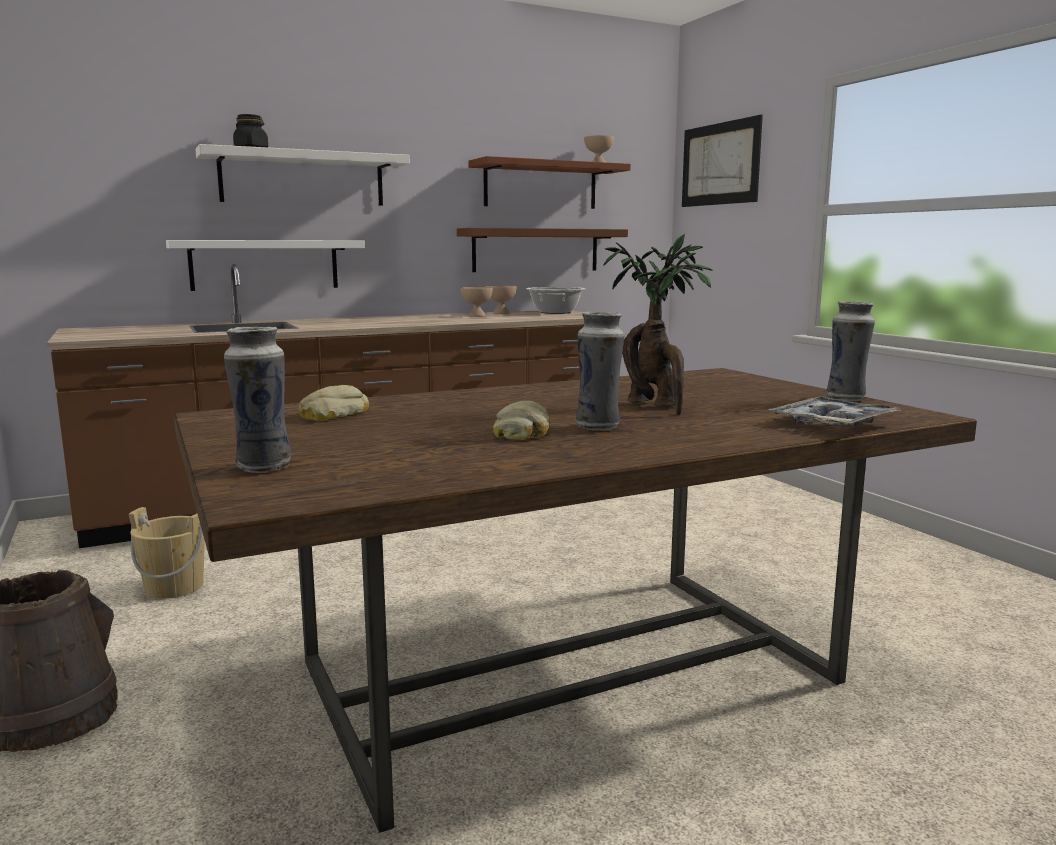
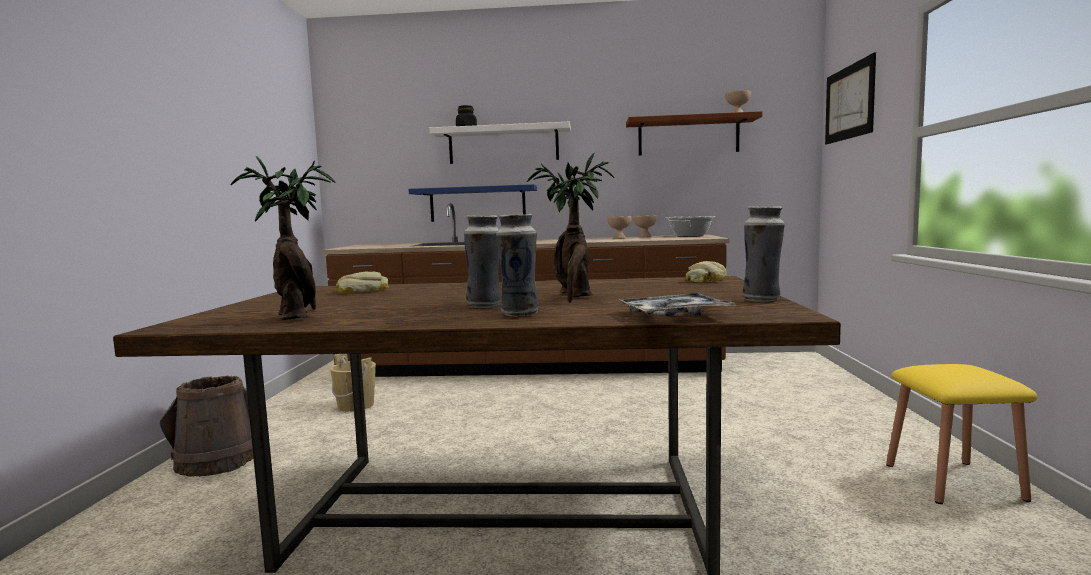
camera: 30 degrees right, 5 degrees down
white shelf [166,240,365,291] -> blue shelf [408,184,537,222]
vase [224,327,292,473] -> vase moved to [496,214,539,317]
brown shelf [457,228,628,272] -> none
bread [493,400,550,440] -> bread moved to [685,261,727,283]
none -> potted plant [231,156,336,320]
none -> yellow stool [886,364,1037,504]

